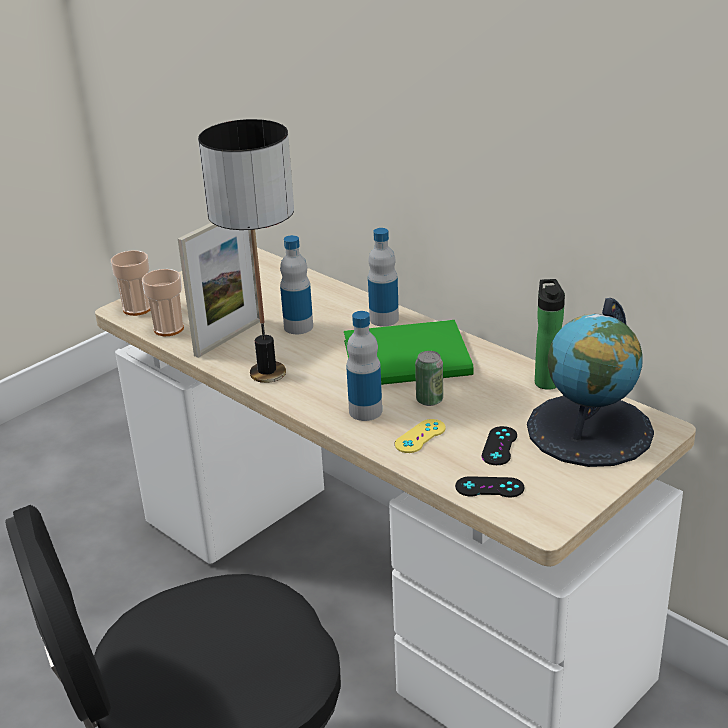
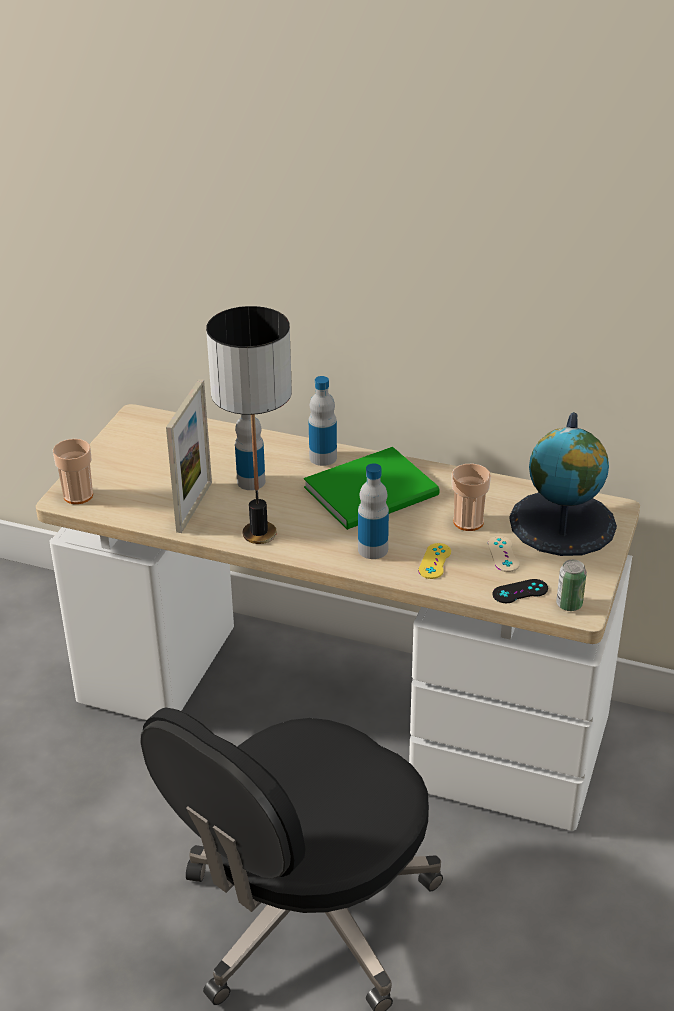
camera: 25 degrees left, 5 degrees up
cup [142,269,184,336] -> cup moved to [452,464,491,531]
can [415,351,443,406] -> can moved to [556,560,587,611]
black game controller [482,426,517,465] -> beige game controller [488,536,520,572]
bottle [535,279,565,390] -> none

